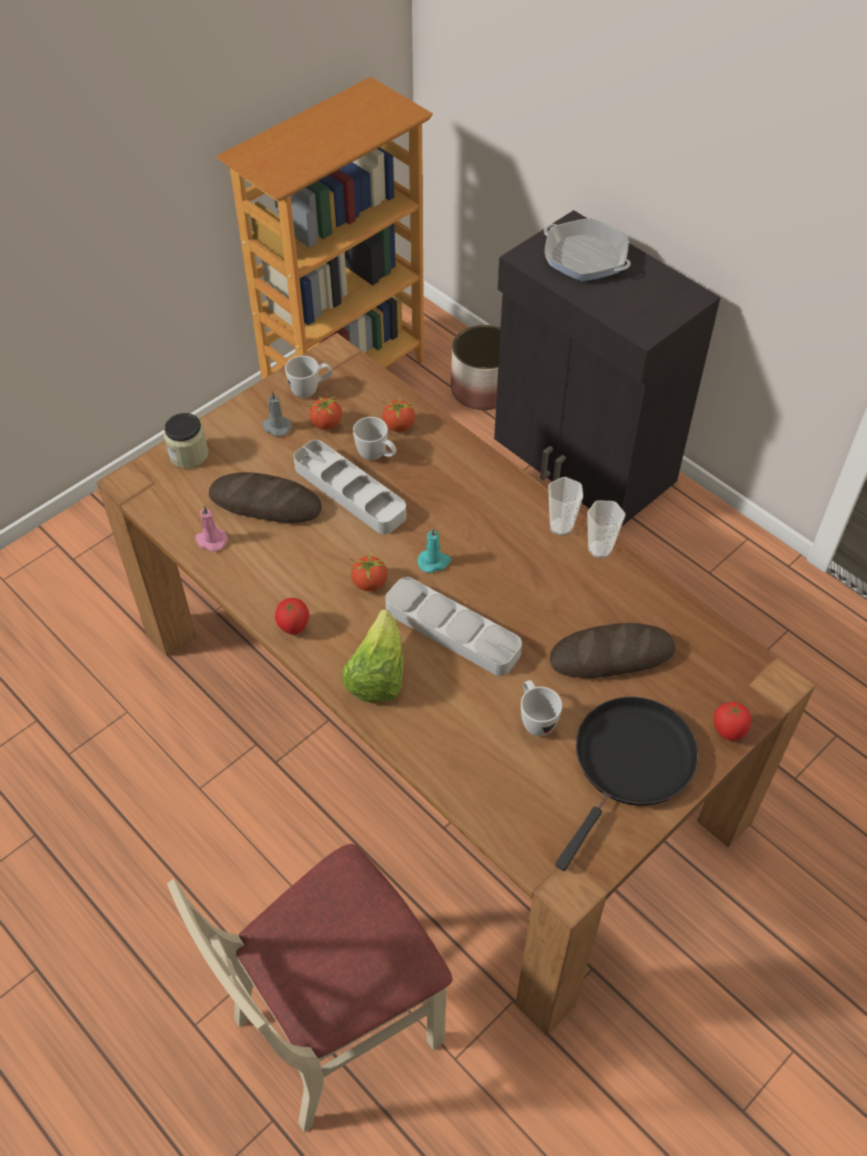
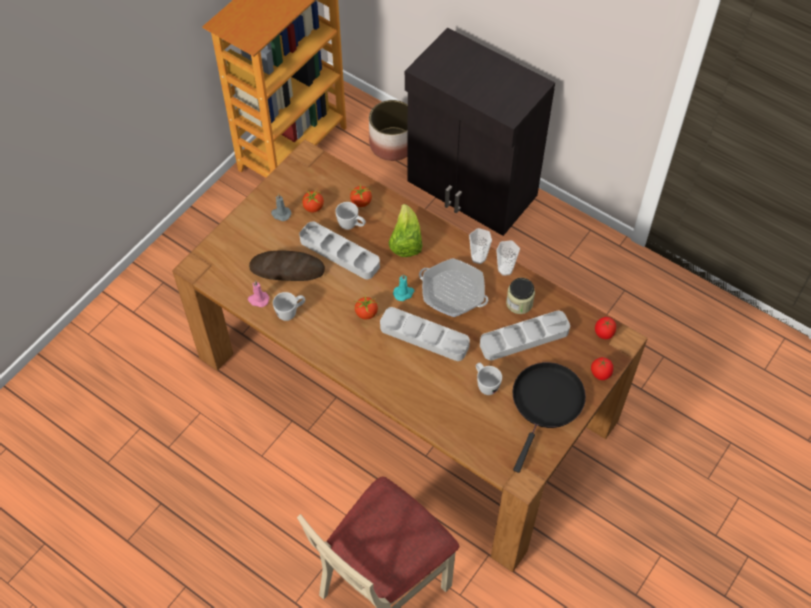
camera: 10 degrees left, 5 degrees up
jar [164,413,208,468] -> jar moved to [506,278,535,314]
tomato [275,598,309,635] -> tomato moved to [595,317,616,339]
white mug [285,356,332,398] -> white mug moved to [273,292,305,321]
lettuce [342,609,404,702] -> lettuce moved to [389,204,423,257]
frying pan [544,218,631,281] -> frying pan moved to [419,258,488,317]
bread [550,623,676,678] -> grey tray [480,311,570,360]

